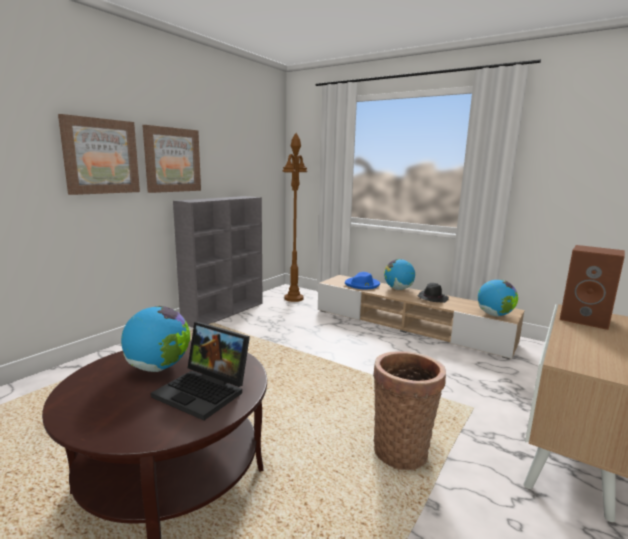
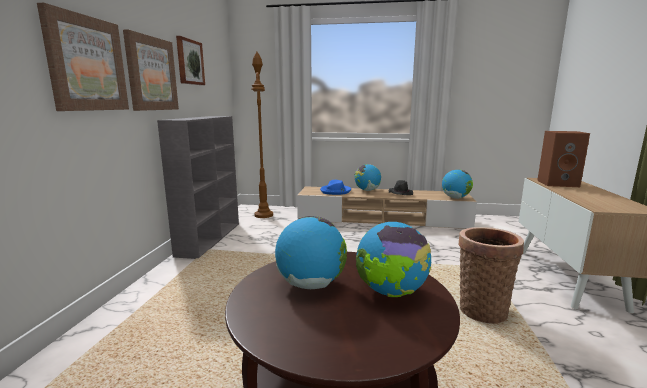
camera: 25 degrees left, 0 degrees up
laptop [151,322,250,420] -> globe [356,222,431,297]
none -> picture [176,36,205,85]

